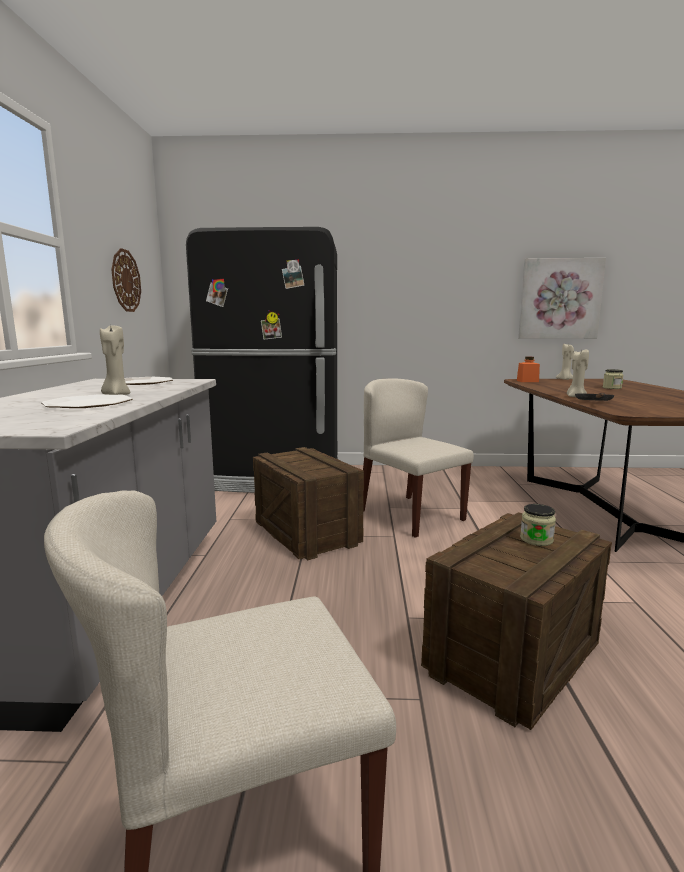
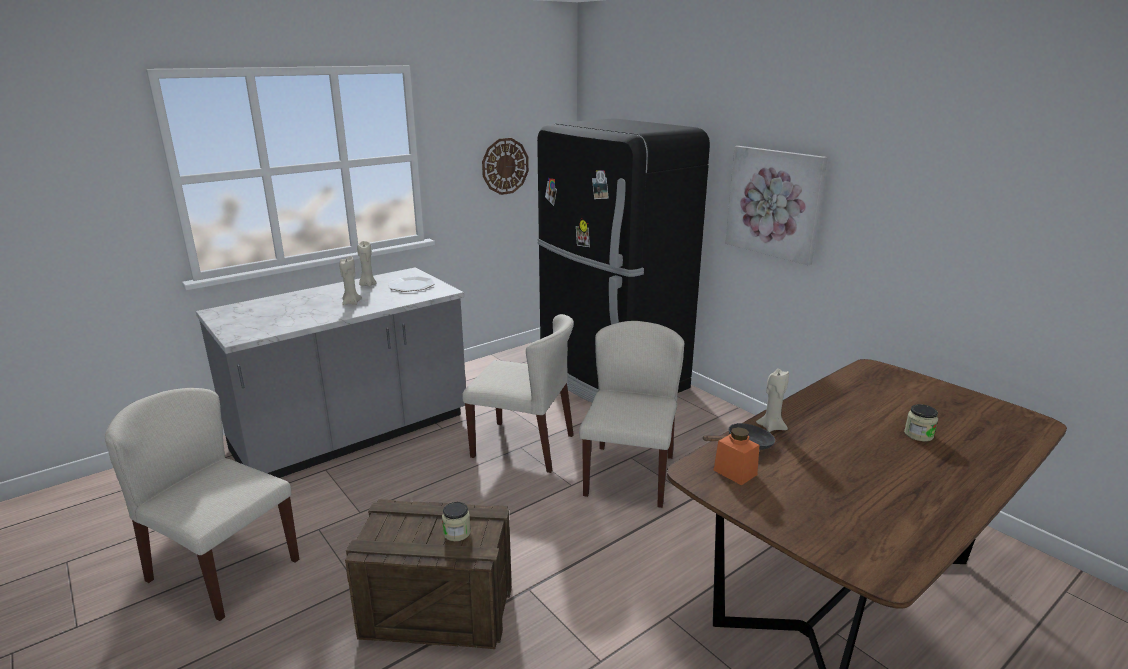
camera: 50 degrees right, 10 degrees up
plate [41,394,133,408] -> none
crate [253,447,364,560] -> beige chair [462,314,574,473]
orange jar [517,357,540,382] -> orange jar moved to [714,427,759,485]
picture [518,258,606,339] -> picture moved to [725,146,828,265]
beige candle [556,343,574,380] -> beige candle moved to [357,241,377,287]

